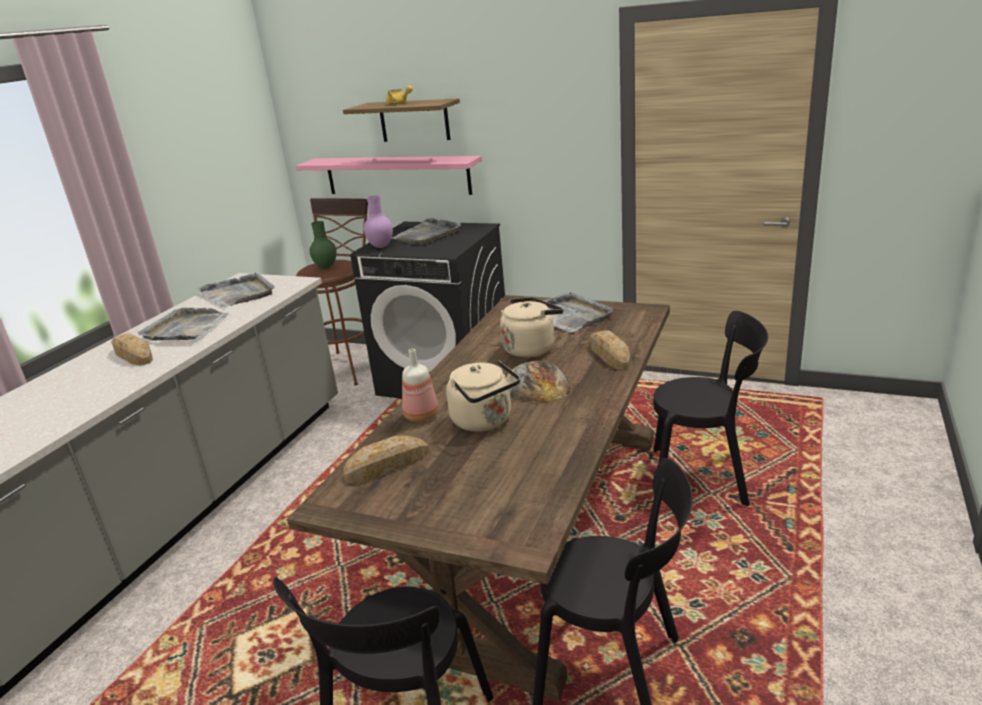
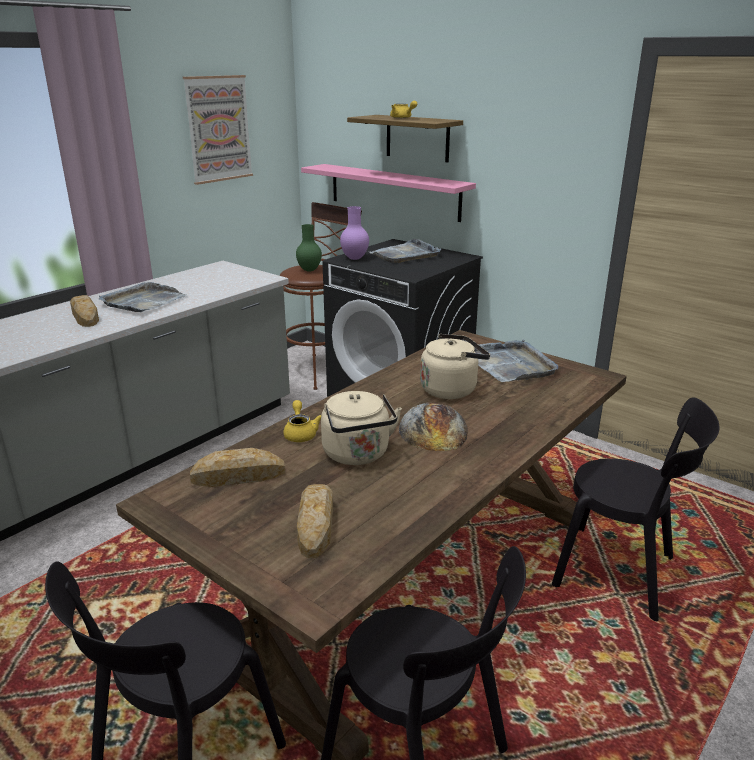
camera: 15 degrees right, 0 degrees up
grey tray [197,272,275,308] -> none
bottle [402,349,439,422] -> yellow teapot [283,400,321,442]
bread [590,330,630,370] -> bread moved to [297,484,333,558]
none -> picture [183,75,253,185]

